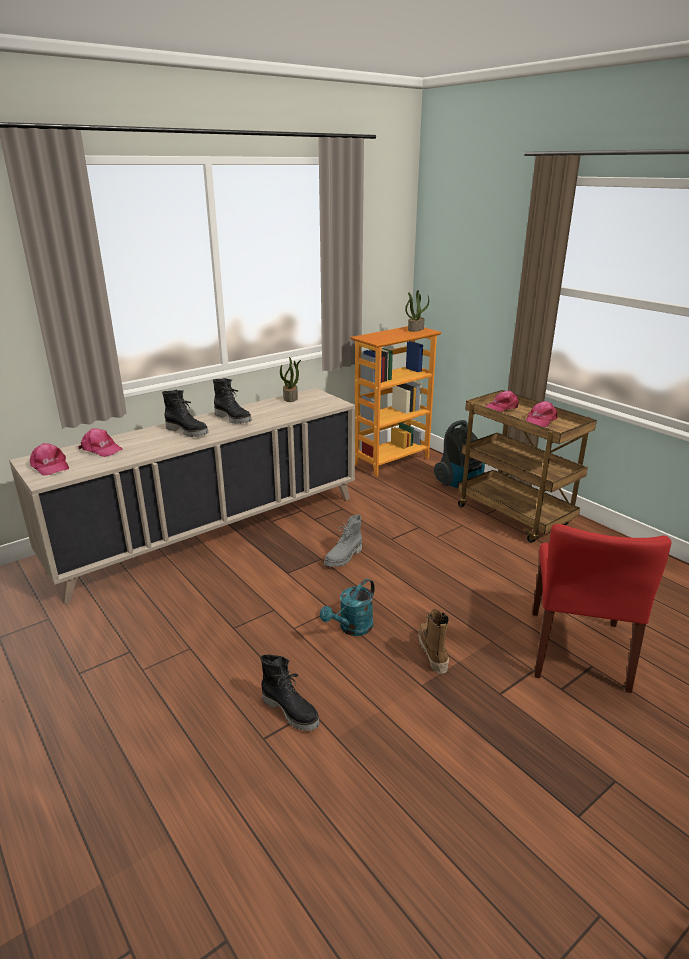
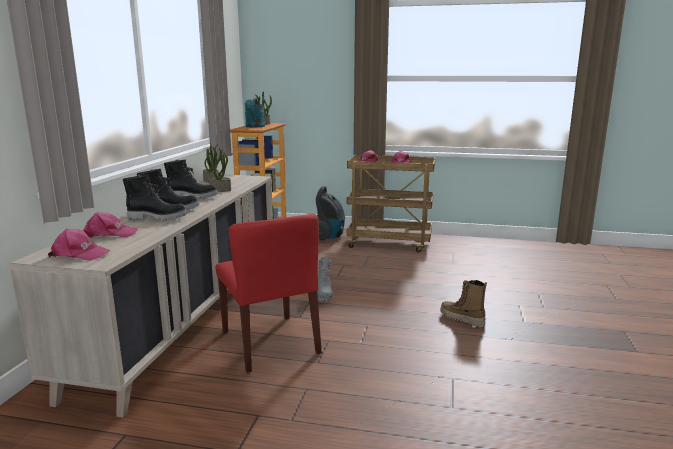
camera: 40 degrees left, 10 degrees down
black boot [260,655,320,731] -> black boot moved to [123,174,187,221]
turquoise watering can [320,579,375,636] -> turquoise watering can moved to [245,98,265,128]
red chair [532,524,672,693] -> red chair moved to [216,214,322,373]
none -> potted plant [209,148,231,192]

